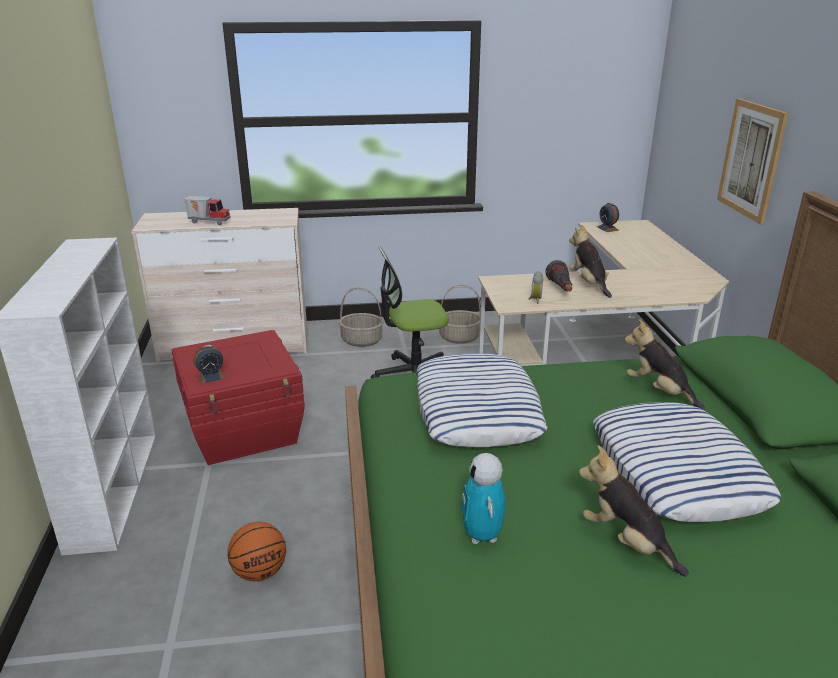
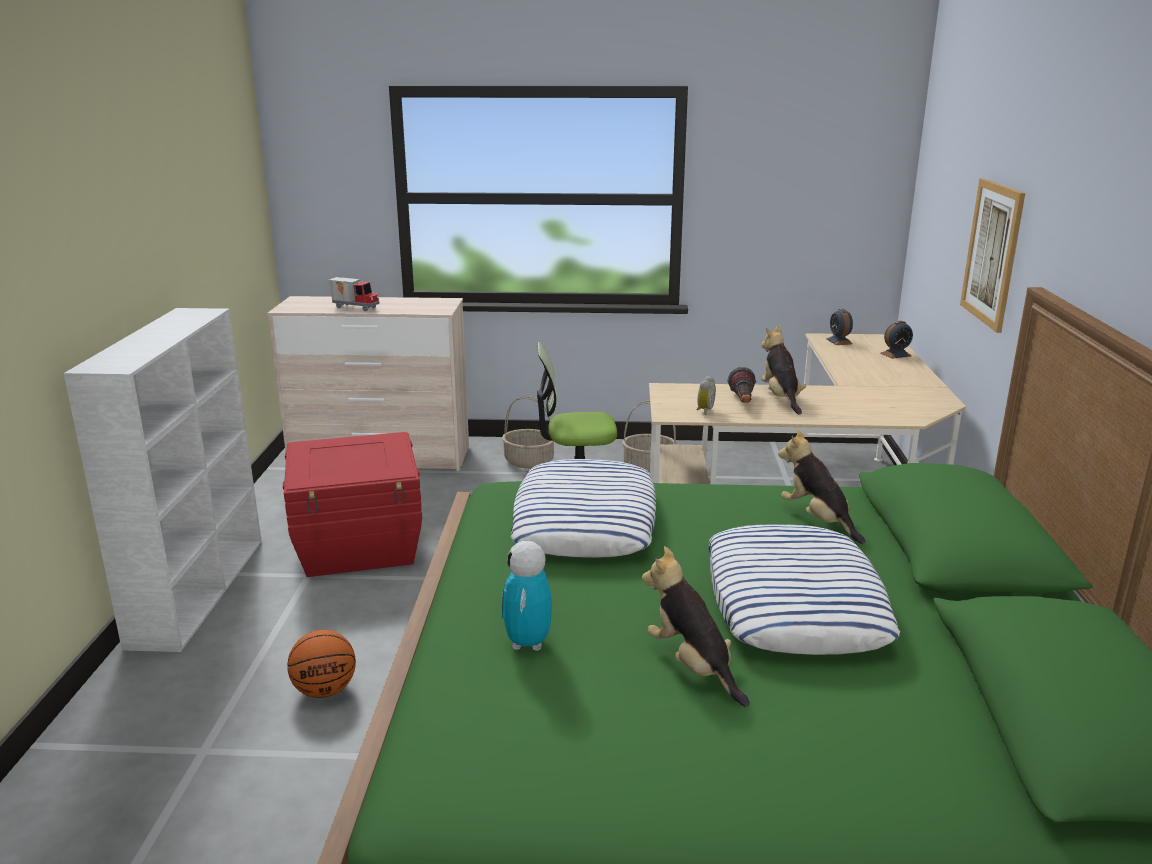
camera: 10 degrees right, 5 degrees down
alarm clock [194,345,226,384] -> alarm clock moved to [881,321,913,359]

